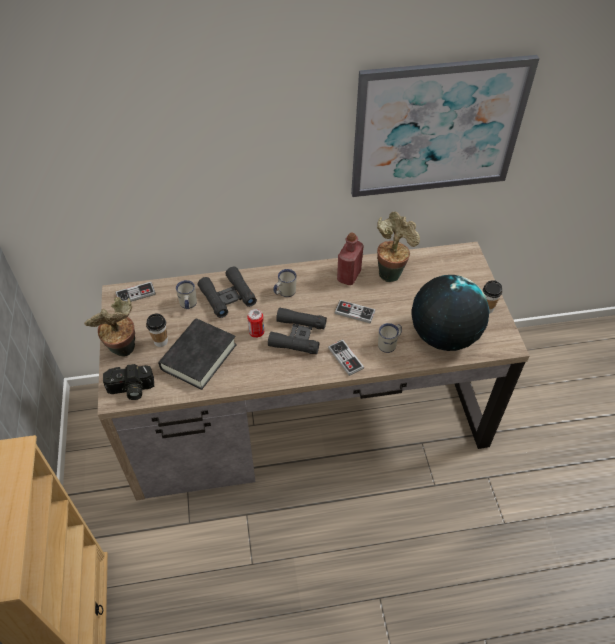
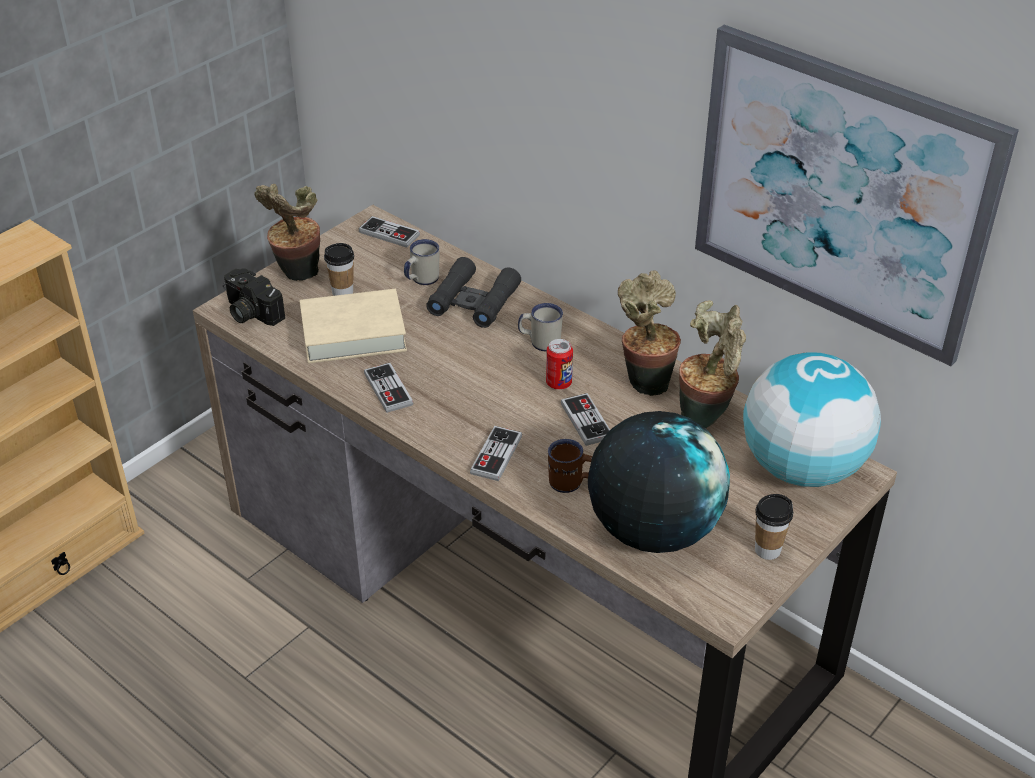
camera: 50 degrees right, 10 degrees down
black book [158,319,237,390] -> beige book [300,289,407,363]
can [247,309,264,338] -> can moved to [546,339,573,390]
black binoculars [268,308,327,354] -> none
red bottle [337,232,364,285] -> potted plant [618,271,681,396]
white mug [378,323,402,353] -> brown mug [548,439,592,493]
none -> game controller [364,363,413,413]
none -> globe [743,352,881,487]

